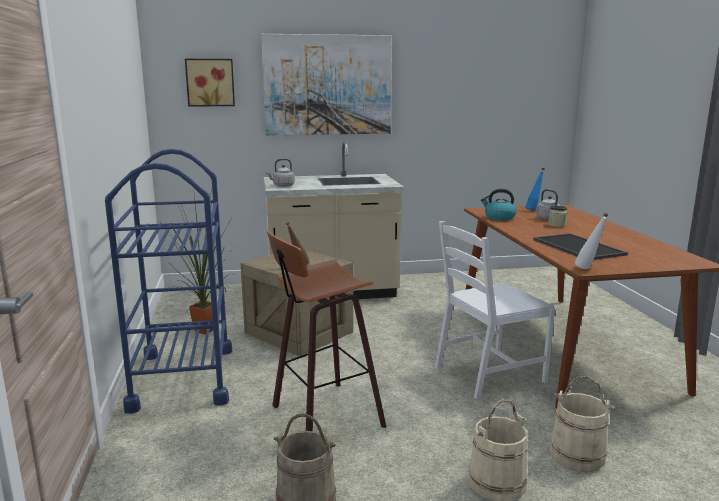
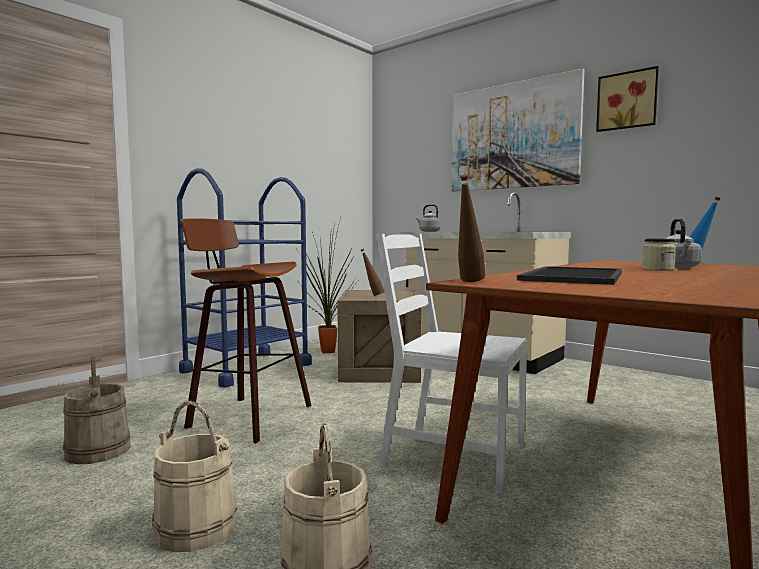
camera: 50 degrees right, 10 degrees down
picture [185,59,235,107] -> picture moved to [596,66,659,132]
kettle [481,188,517,220] -> none
white bottle [575,212,609,269] -> brown bottle [458,174,485,282]

